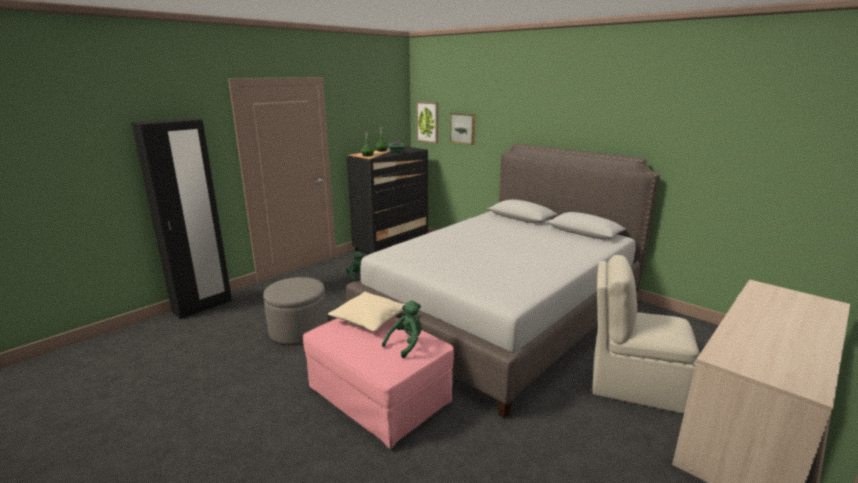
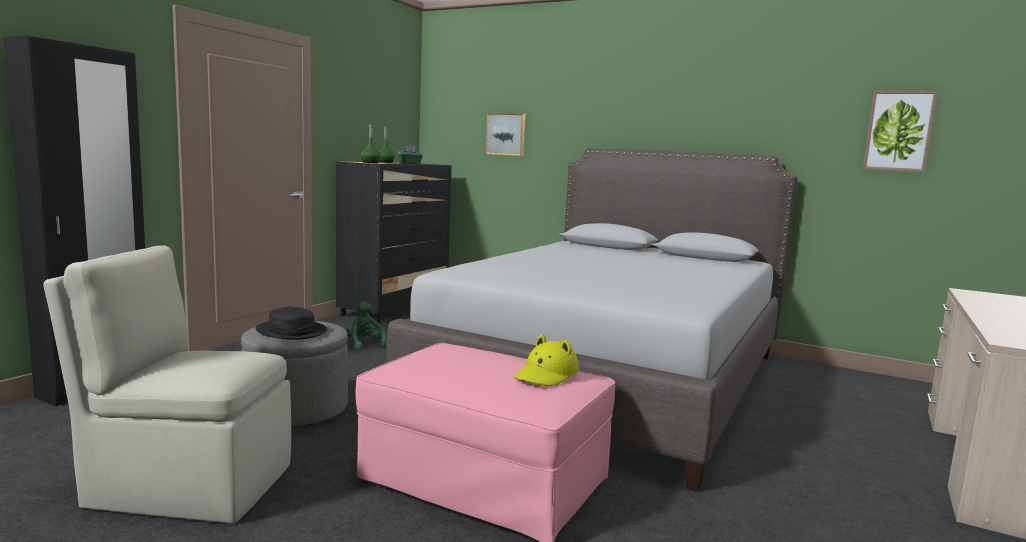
camera: 15 degrees left, 10 degrees down
beige pillow [328,291,405,332] -> none
green plush toy [382,301,422,358] -> yellow hat [514,334,579,386]
picture [416,101,438,144] -> picture moved to [863,90,938,172]
beige chair [593,255,699,414] -> beige chair moved to [43,245,291,524]
none -> black hat [256,307,328,340]

